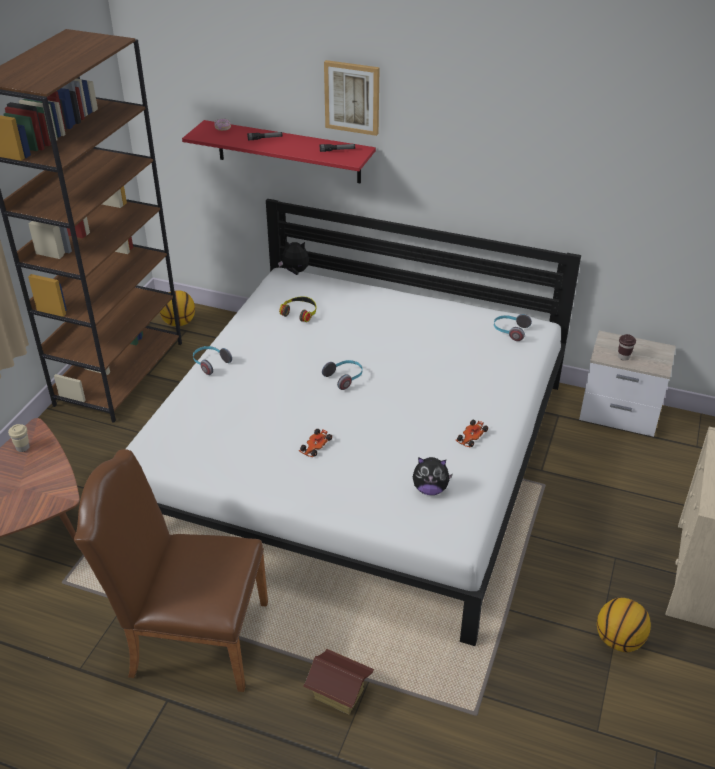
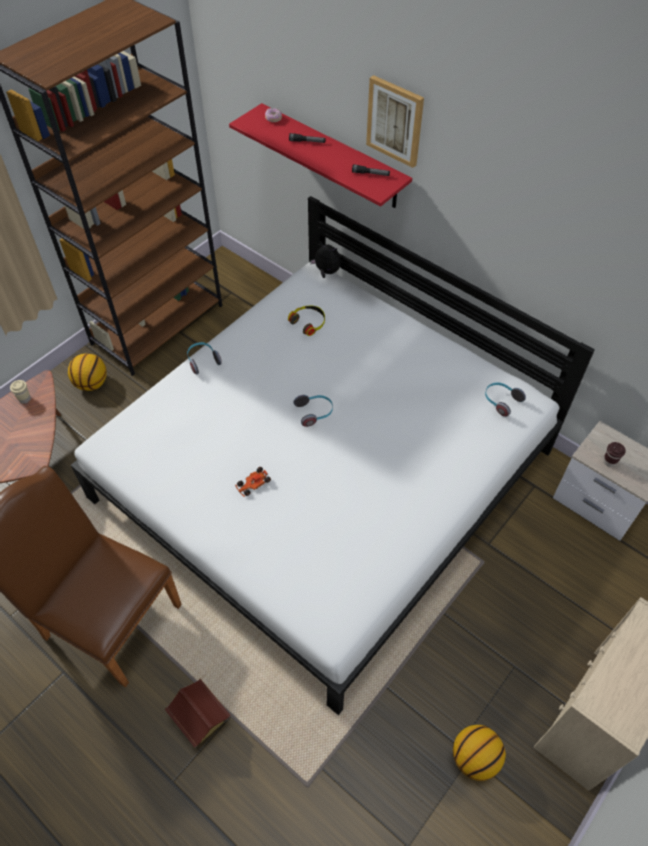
camera: 20 degrees right, 15 degrees up
basketball [160,291,195,326] -> basketball moved to [68,353,107,391]
plush toy [413,457,453,495] -> none
toy car [456,420,488,447] -> none

